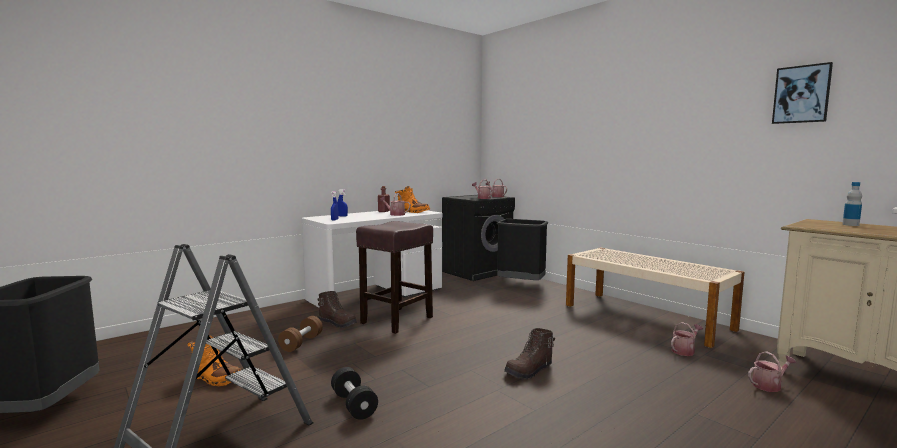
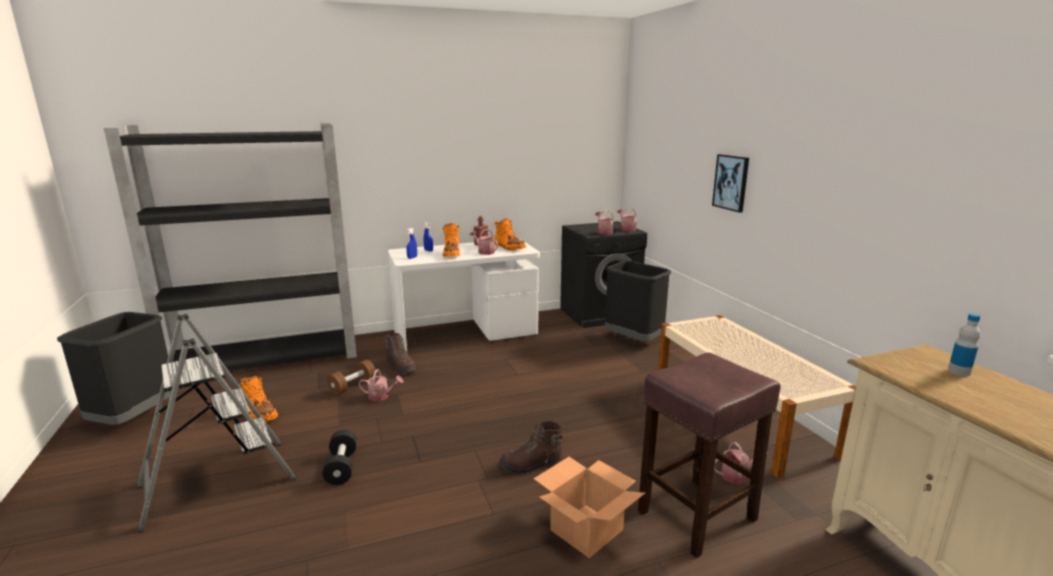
camera: 20 degrees right, 10 degrees up
brown stool [356,221,433,334] -> brown stool moved to [638,353,781,558]
watering can [748,351,796,392] -> watering can moved to [358,369,403,402]
picture [772,62,833,124] -> picture moved to [712,154,749,213]
none -> black bookcase [104,123,357,371]
none -> orange boot [442,223,460,258]
none -> cardboard box [534,457,645,558]

